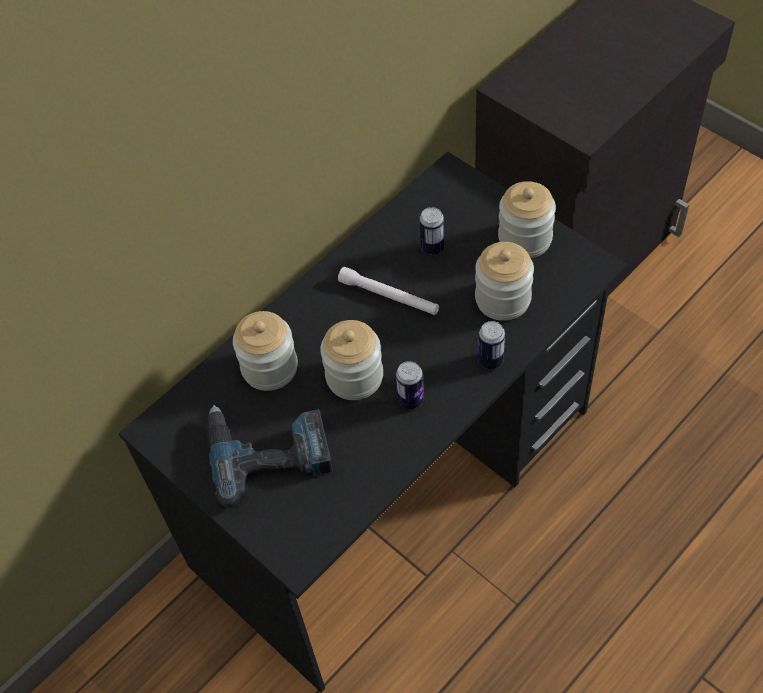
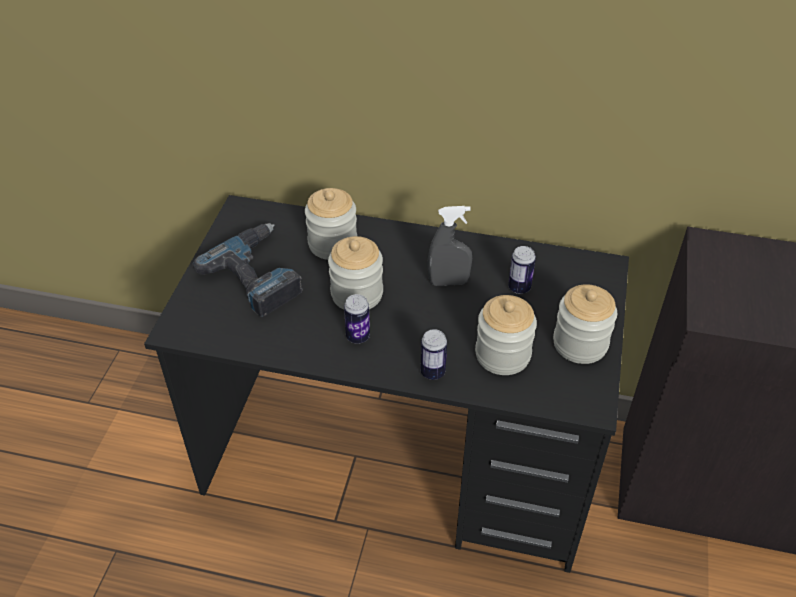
camera: 55 degrees right, 10 degrees down
white flashlight [338,267,439,315] -> grey spray bottle [428,206,472,286]

